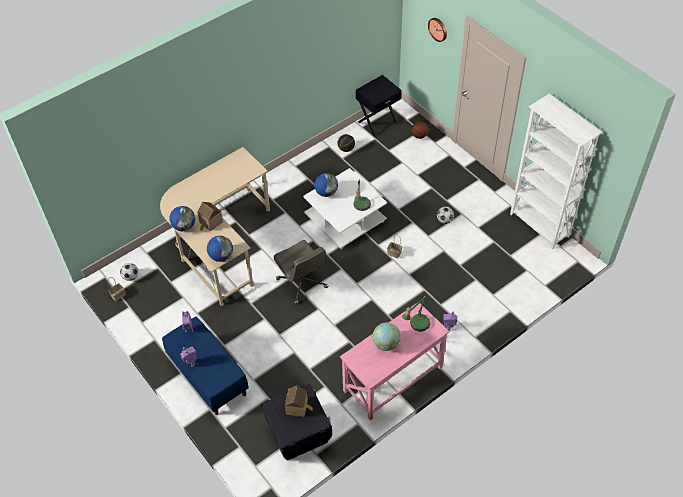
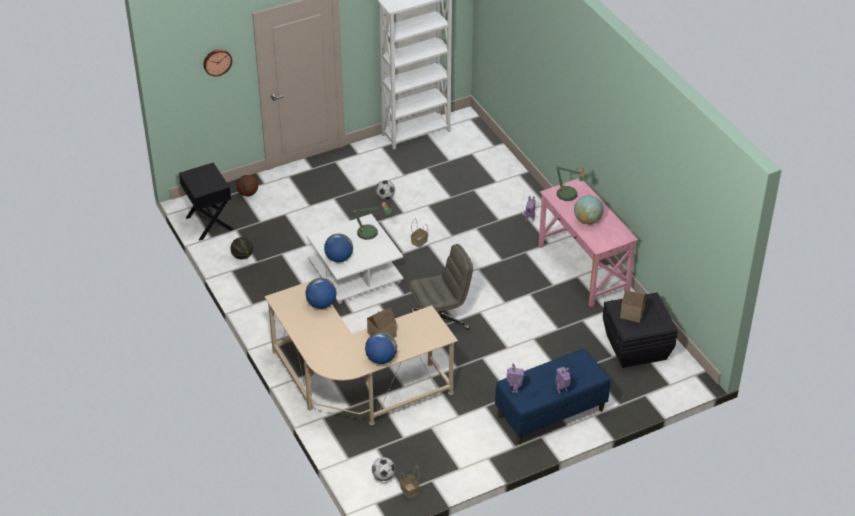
camera: 80 degrees left, 10 degrees down
globe [207,236,233,262] -> globe moved to [305,278,337,309]

